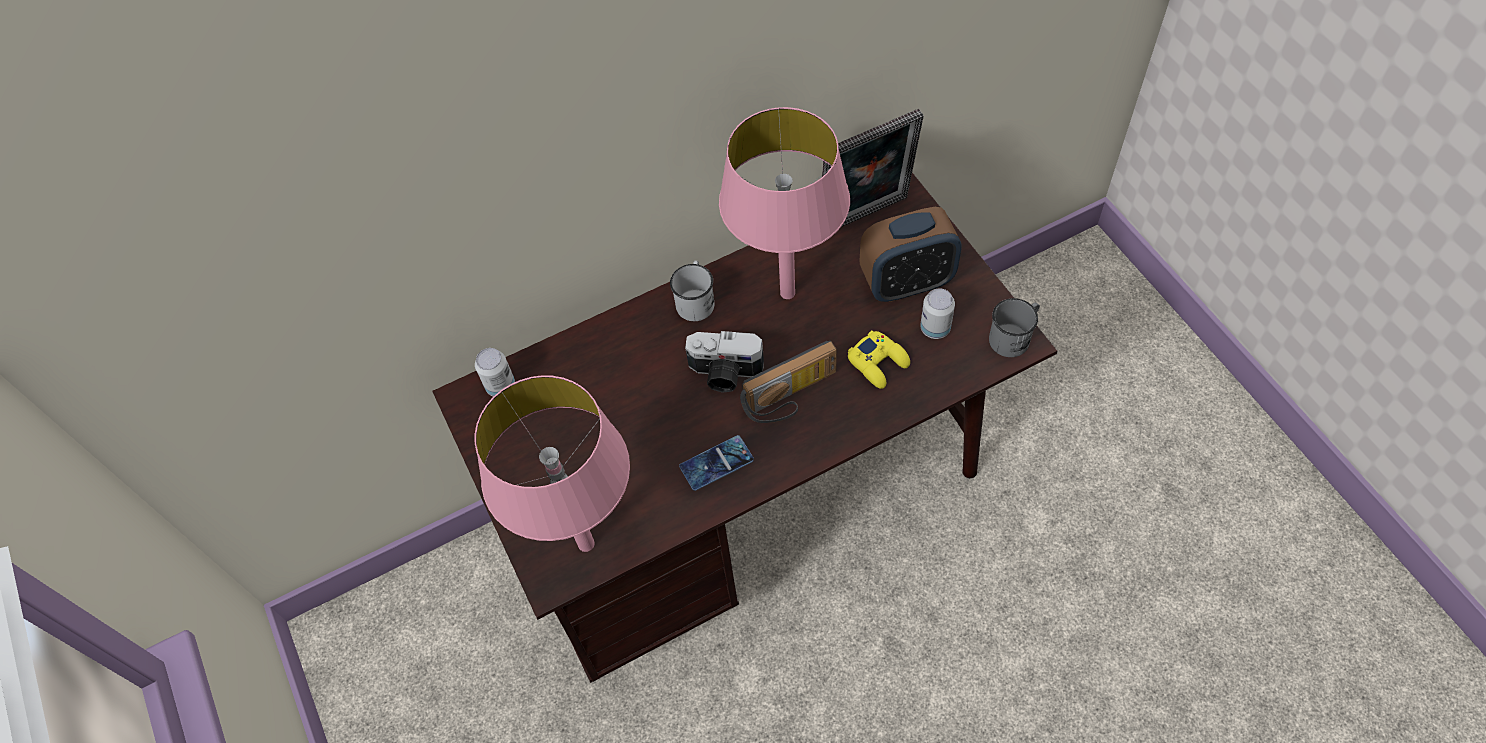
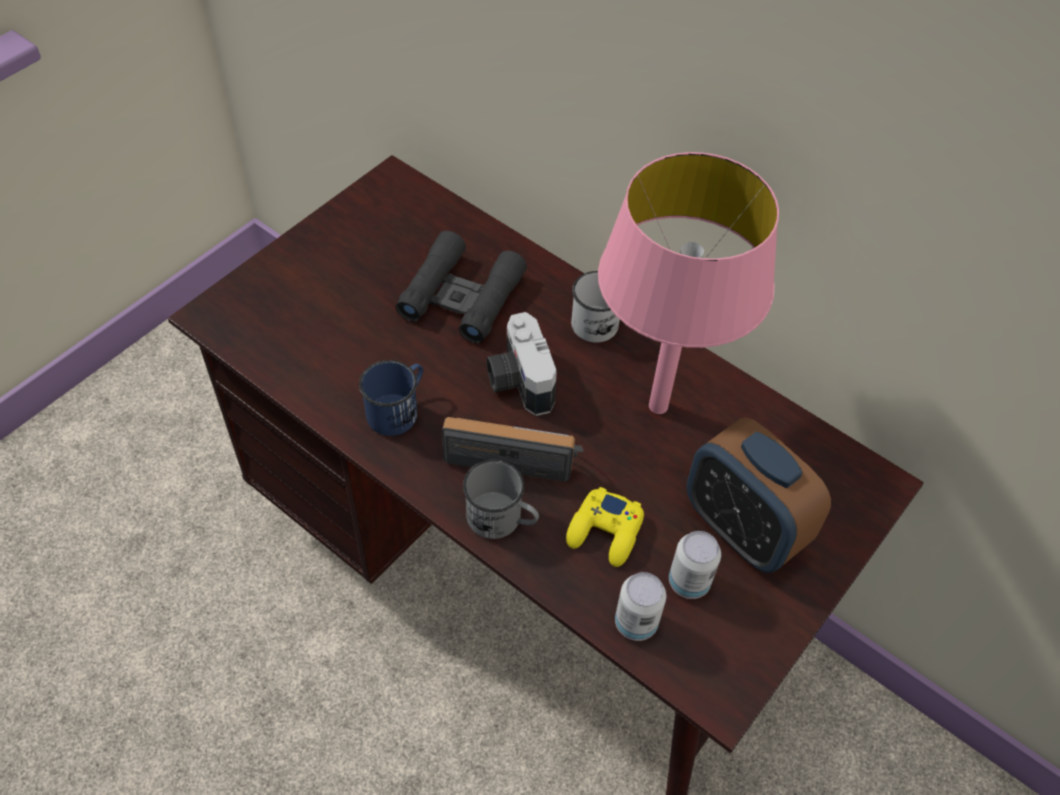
camera: 60 degrees right, 5 degrees down
can [475,348,515,397] -> can moved to [615,572,666,641]
pink table lamp [475,375,630,552] -> none
phone [679,435,754,491] -> blue mug [359,360,423,436]
radio [740,341,837,423] -> radio turned 150 degrees clockwise [442,417,584,482]
picture frame [822,109,924,228] -> none
grey mug [989,298,1040,357] -> grey mug moved to [463,460,539,539]
none -> black binoculars [396,231,527,343]

